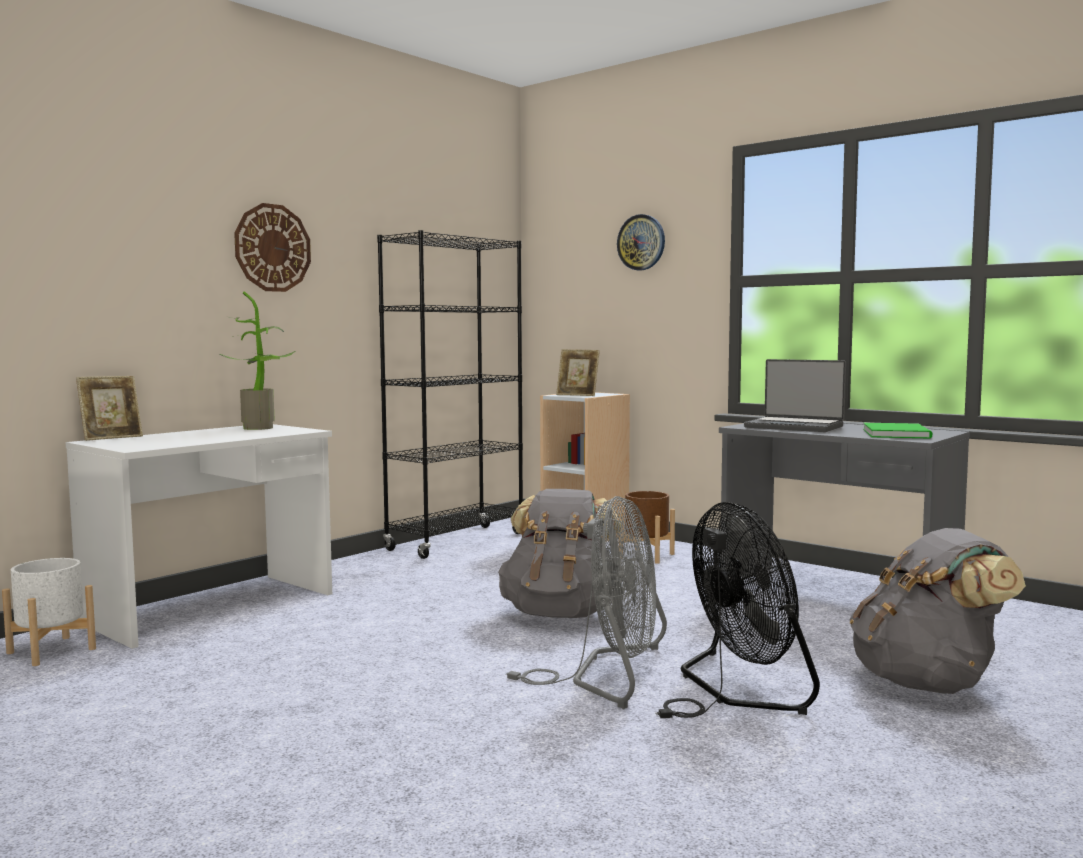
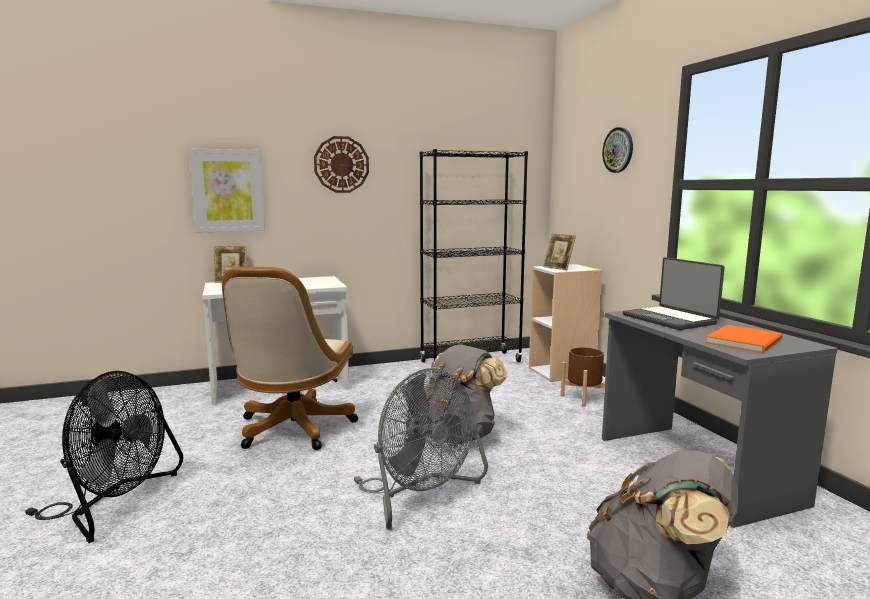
camera: 30 degrees right, 5 degrees up
white planter [2,558,96,666] -> none
potted plant [219,291,296,430] -> none
black fan [655,502,820,718] -> black fan moved to [25,371,183,543]
green book [863,423,932,439] -> orange book [706,325,783,353]
none -> picture [189,149,265,233]
none -> office chair [222,267,358,450]

